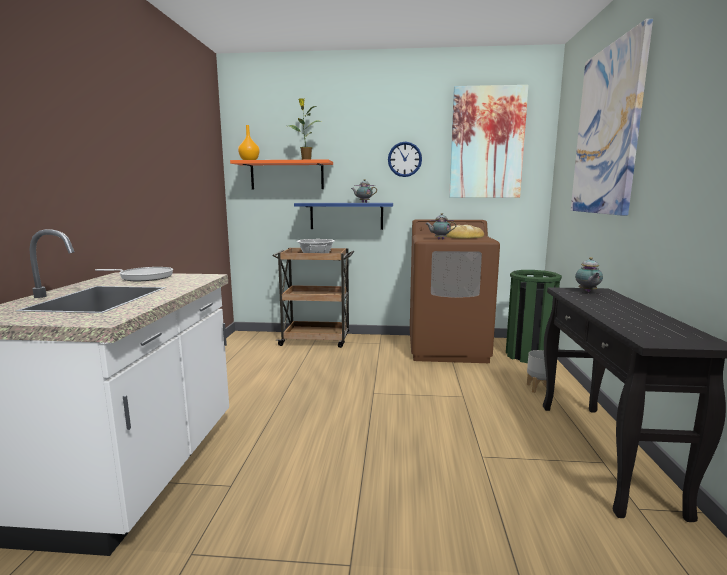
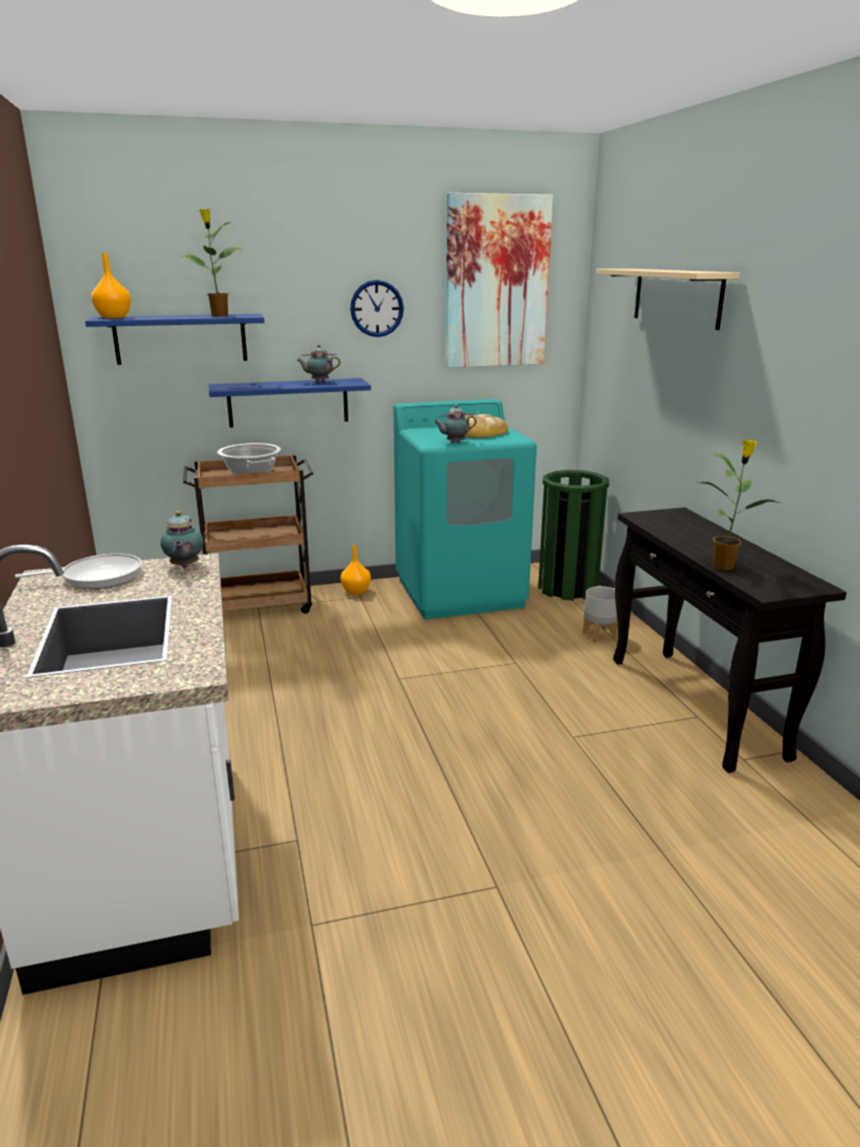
camera: 20 degrees left, 10 degrees up
orange shelf [230,159,333,189] -> blue shelf [85,314,265,365]
brown washing machine [410,219,500,363] -> turquoise washing machine [394,399,537,619]
picture [571,19,653,216] -> beige shelf [596,269,740,330]
teapot [575,257,603,292] -> teapot moved to [161,511,204,568]
none -> orange vase [340,545,371,595]
none -> potted plant [696,439,781,570]

